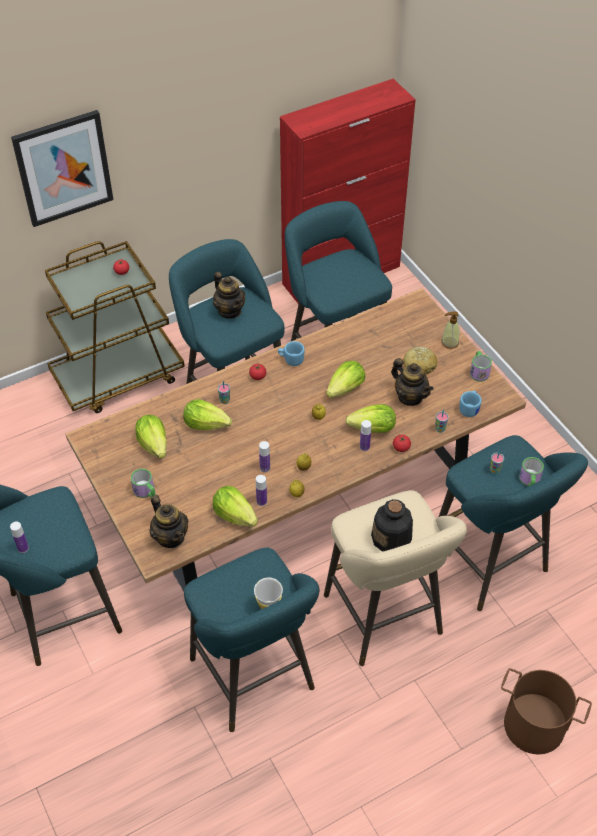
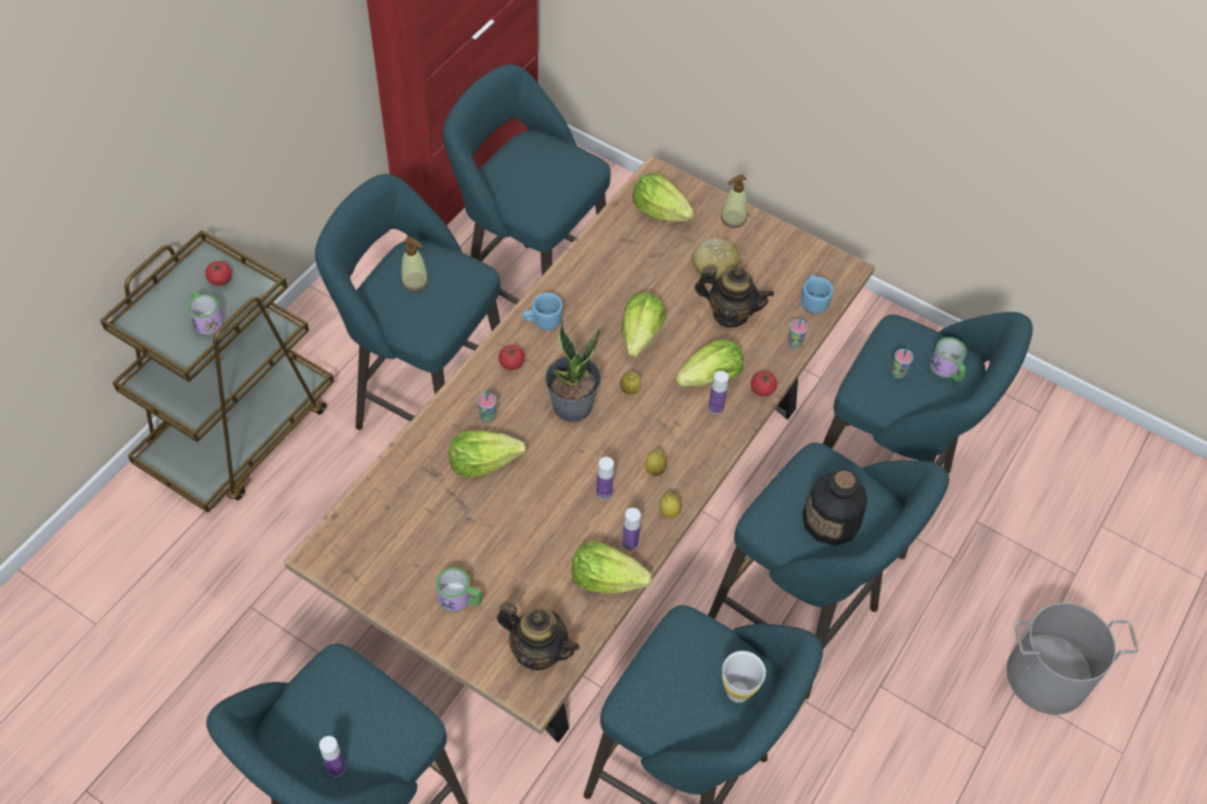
camera: 30 degrees left, 5 degrees up
picture [11,110,113,227] -> none
lettuce [135,415,167,458] -> lettuce moved to [633,173,694,222]
teapot [213,272,245,319] -> soap dispenser [402,236,428,292]
beige stool [324,490,467,666] -> turquoise stool [708,443,949,699]
mug [470,351,492,382] -> mug moved to [188,290,224,336]
brown bucket [501,668,592,754] -> grey bucket [1007,603,1138,715]
none -> potted plant [545,317,601,422]

